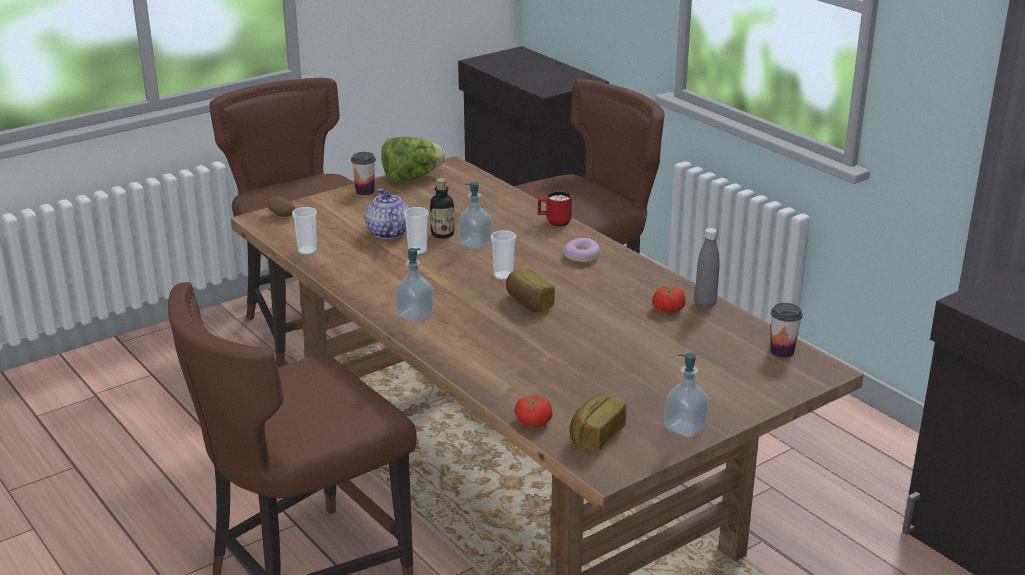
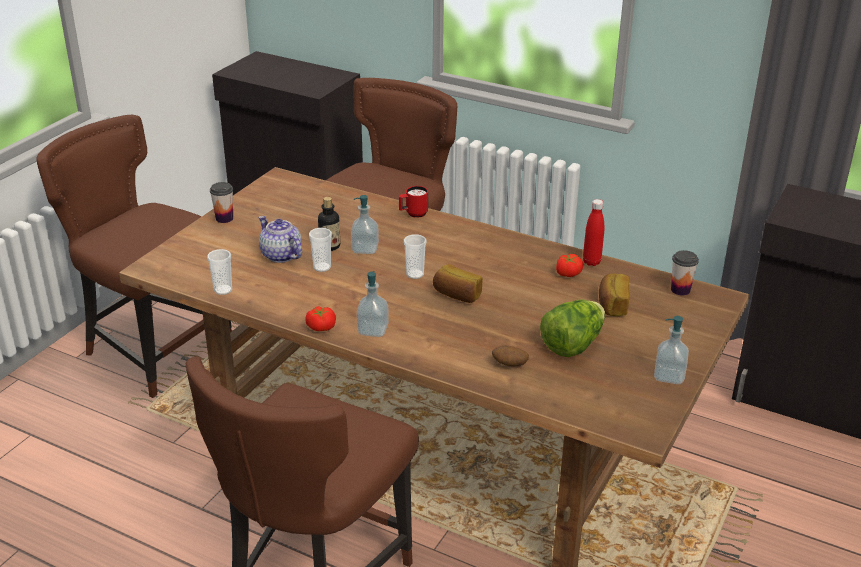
camera: 25 degrees left, 5 degrees up
potato [267,197,295,217] -> potato moved to [492,345,529,366]
lettuce [382,137,445,182] -> lettuce moved to [540,300,605,357]
tomato [515,395,553,427] -> tomato moved to [305,306,336,331]
donut [564,238,601,263] -> none
bread [569,395,626,451] -> bread moved to [599,274,629,316]
grey bottle [695,228,720,308] -> red bottle [583,199,604,266]

